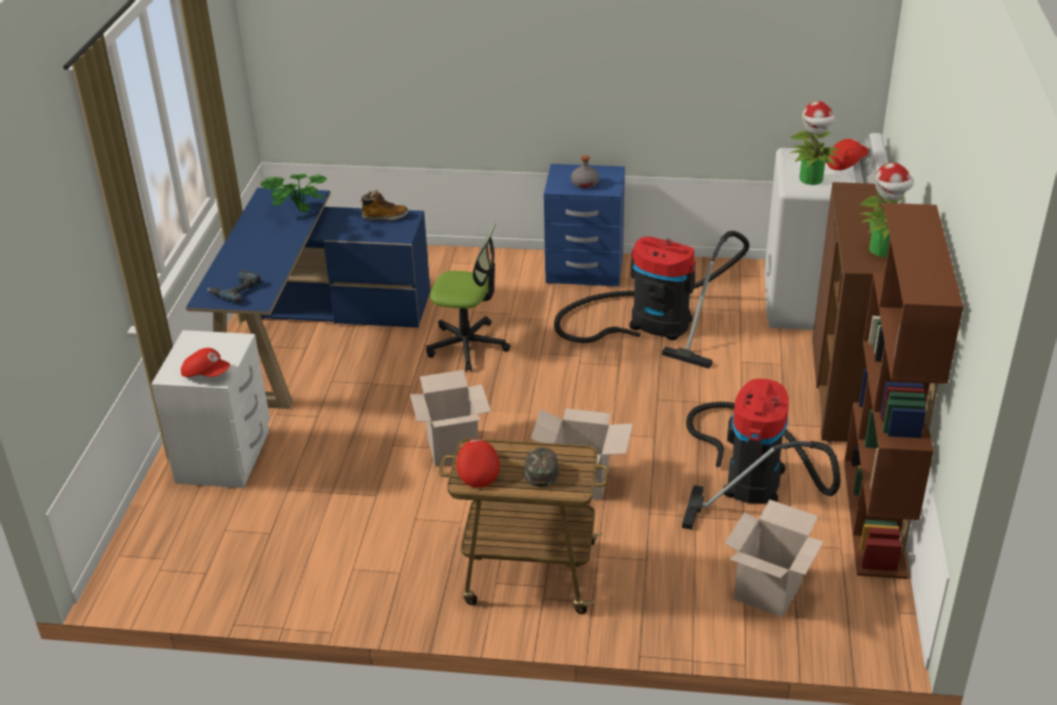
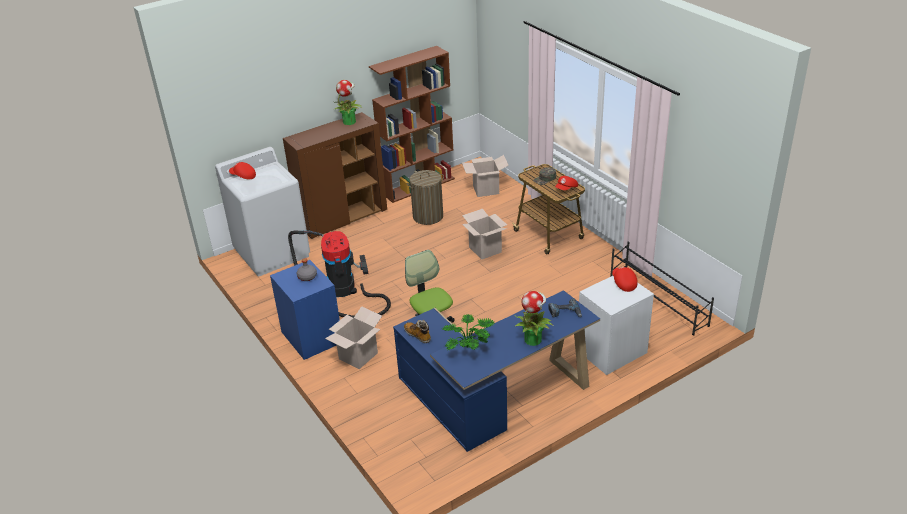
camera: 130 degrees left, 0 degrees up
cardboard box [410,370,491,467] -> cardboard box moved to [325,306,382,369]
vacuum cleaner [682,379,840,530] -> laundry basket [407,170,444,225]
potted plant [790,101,839,185] -> potted plant moved to [515,291,554,346]
none -> black shoe rack [610,242,714,335]

